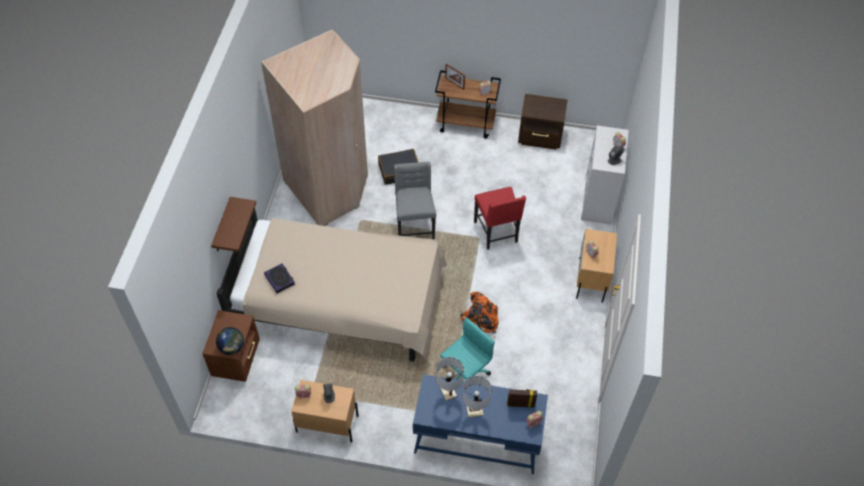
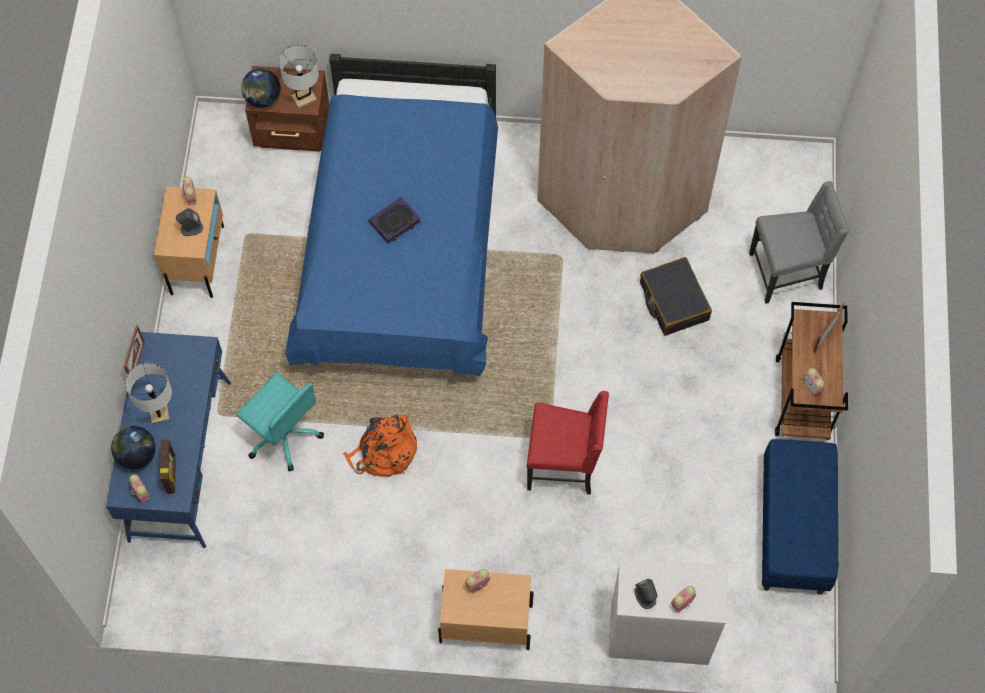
camera: 85 degrees right, 10 degrees up
brown shelf [211,197,256,252] -> none
beige bed [216,208,447,362] -> blue bed [285,54,498,376]
book [264,263,295,293] -> book moved to [369,197,421,244]
grey chair [394,162,436,239] -> grey chair moved to [749,181,849,304]
white table lamp [436,357,464,401] -> white table lamp moved to [279,45,319,108]
red chair [474,187,526,250] -> red chair turned 150 degrees counterclockwise [527,391,609,495]
brown nightstand [518,94,567,150] -> blue bench [762,439,838,595]
none -> globe [111,426,156,470]
none -> picture frame [124,325,145,375]

